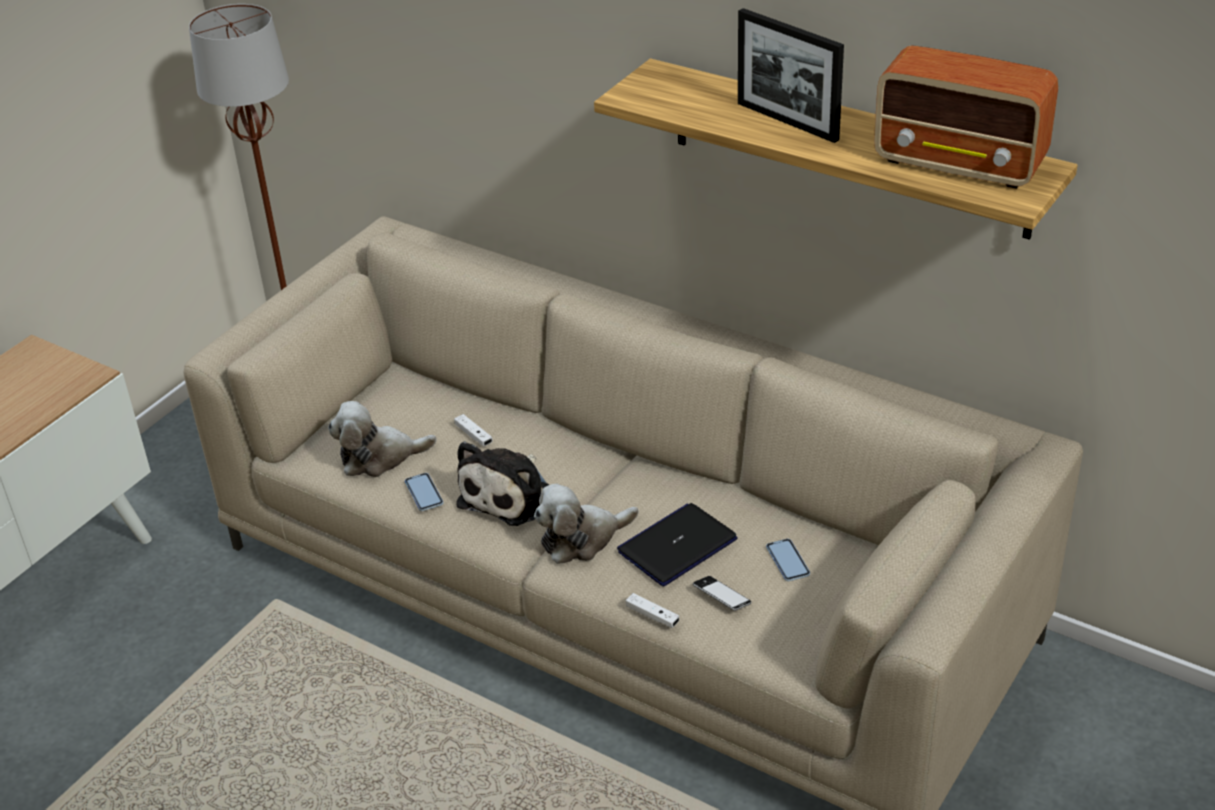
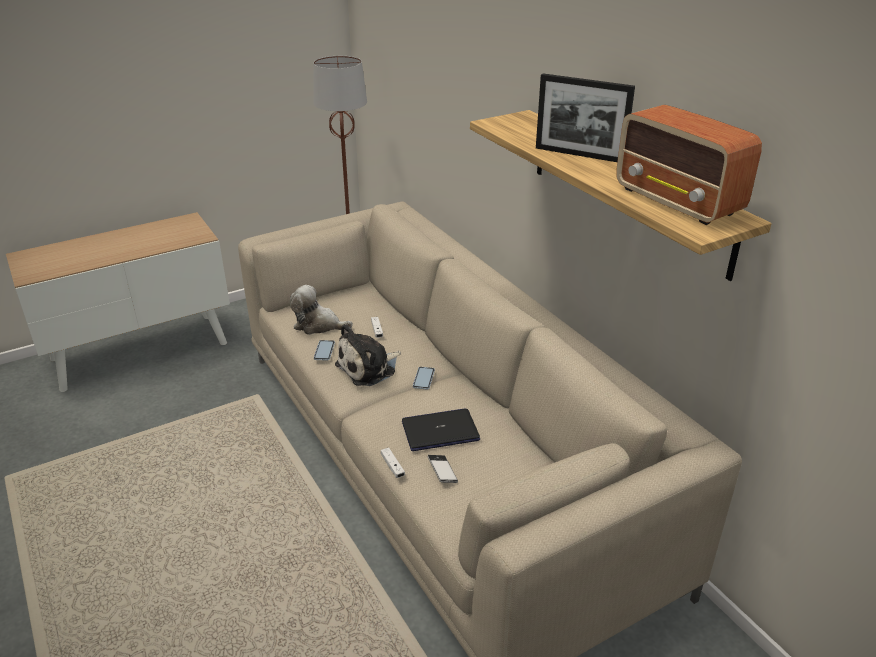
camera: 25 degrees right, 5 degrees down
plush toy [534,484,639,564] -> none
picture frame [738,8,844,143] -> picture frame turned 45 degrees counterclockwise [536,73,635,162]
phone [766,539,810,581] -> phone moved to [413,367,435,390]

